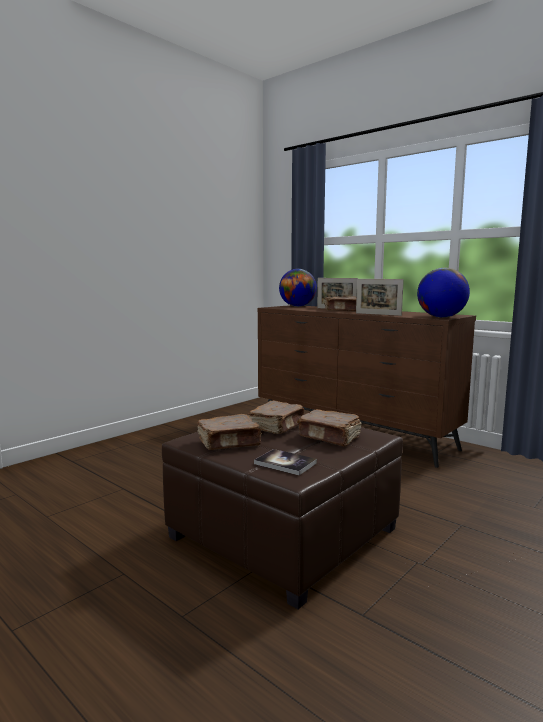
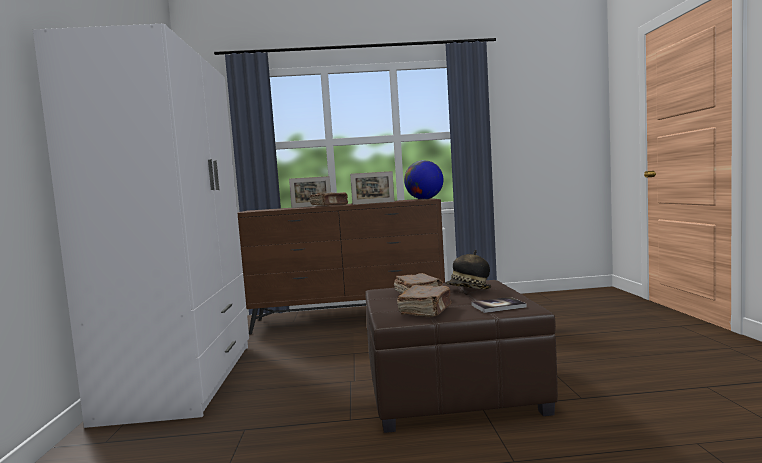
camera: 45 degrees left, 5 degrees down
globe [279,269,317,307] -> none
brown book [297,409,362,446] -> hat [445,250,491,289]
none -> white wardrobe [33,24,249,428]

